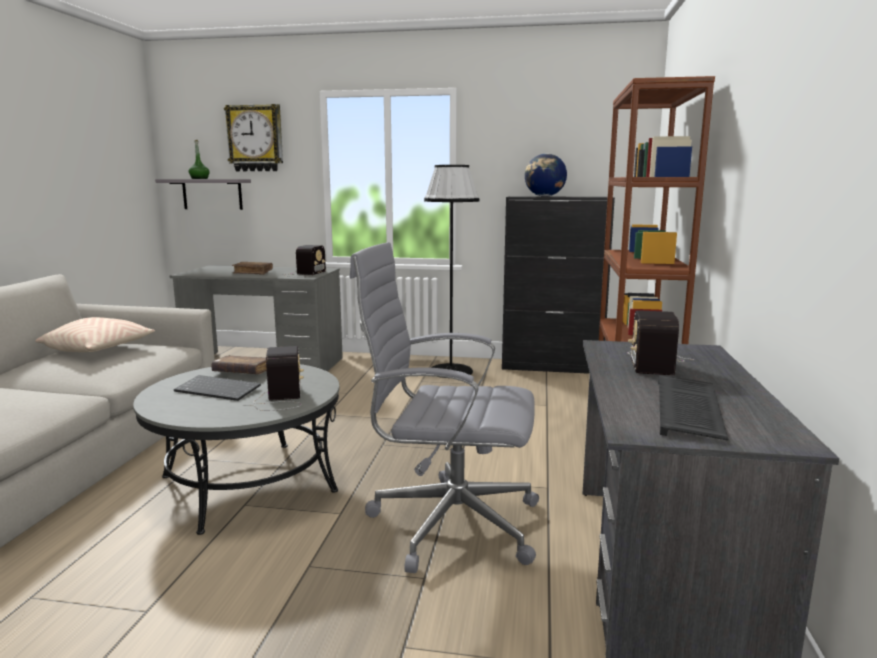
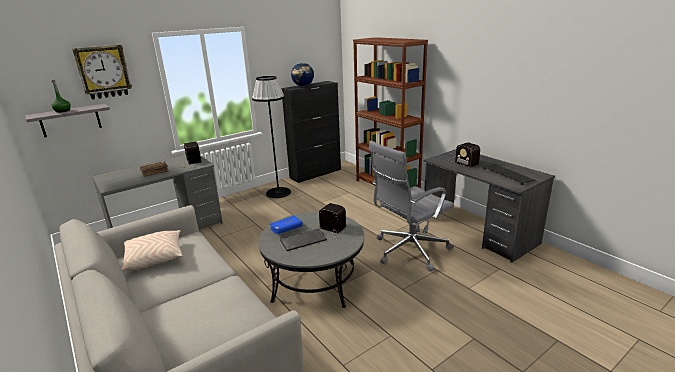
camera: 45 degrees left, 10 degrees up
brown book [211,355,267,374] -> blue book [269,216,303,234]

